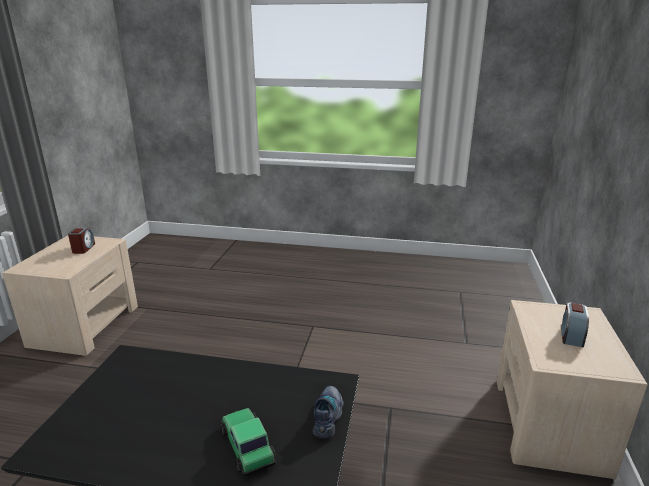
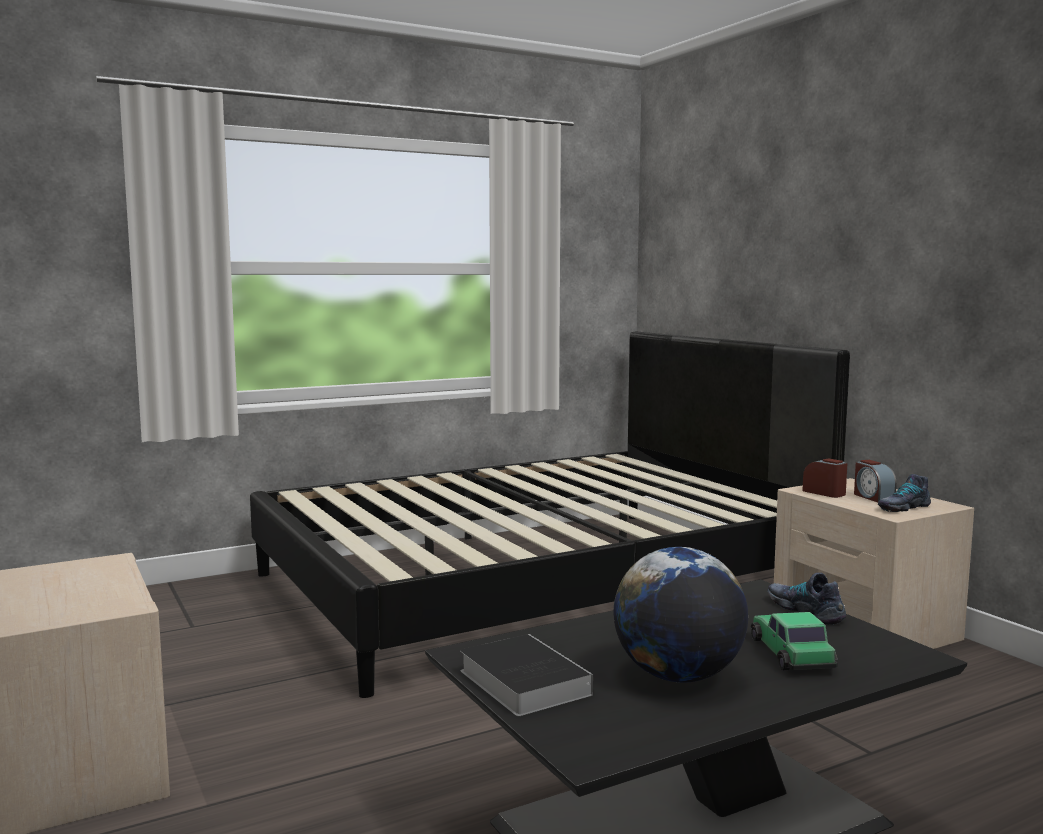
camera: 40 degrees left, 15 degrees down
alarm clock [68,228,95,254] -> alarm clock moved to [802,458,847,498]
toy car [220,408,276,477] -> toy car turned 60 degrees clockwise [750,612,838,670]
none -> black bed [250,332,850,698]
none -> book [460,634,593,716]
none -> globe [613,547,748,682]
none -> shoe [878,474,931,512]

